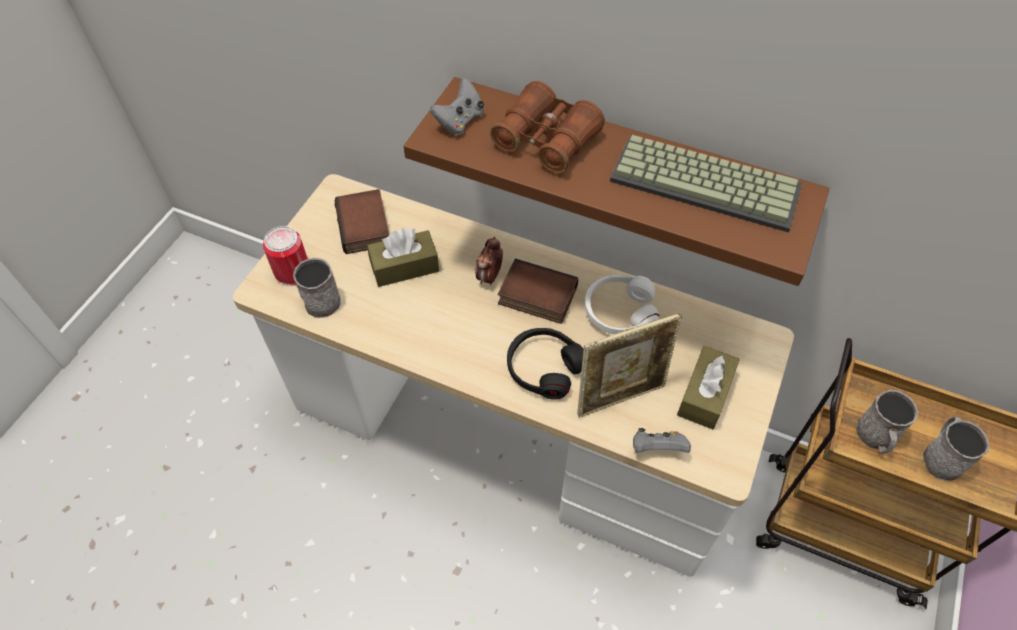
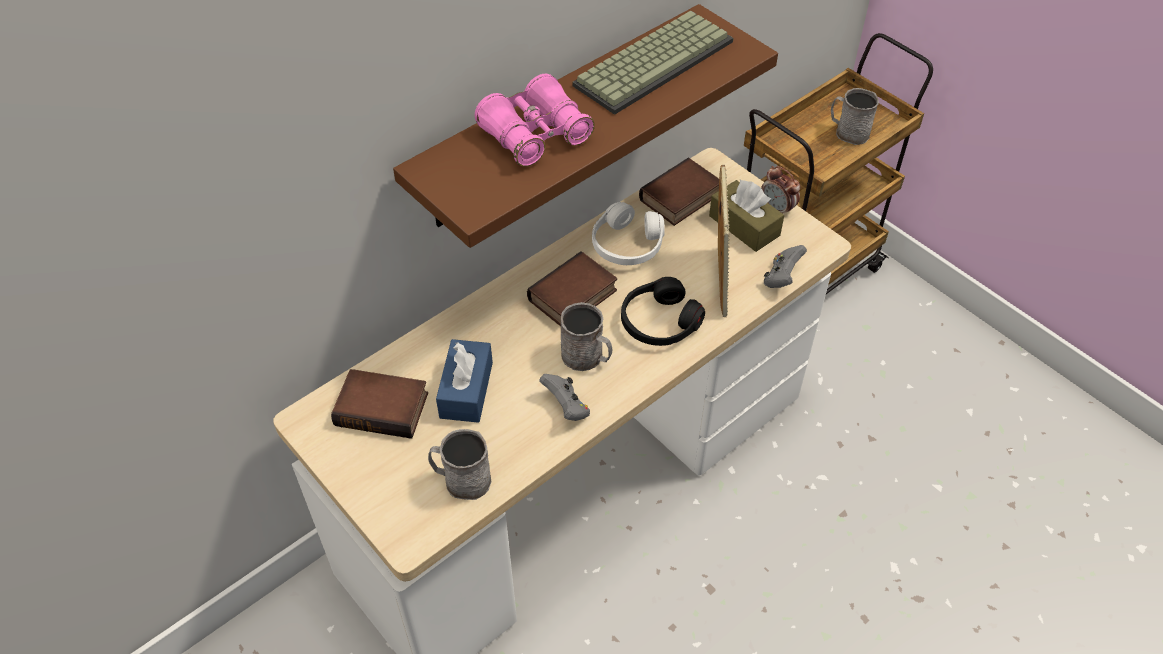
camera: 65 degrees left, 5 degrees down
can [263,226,308,286] -> none
brown tissue box [367,228,439,287] -> blue tissue box [436,339,493,423]
grey game controller [430,78,484,135] -> grey game controller moved to [539,374,590,421]
alarm clock [475,237,503,286] -> alarm clock moved to [761,166,800,214]
brown binoculars [490,81,605,173] -> pink binoculars [475,74,595,167]
grey mug [856,390,918,454] -> grey mug moved to [561,302,612,371]
none -> book [639,158,719,226]

